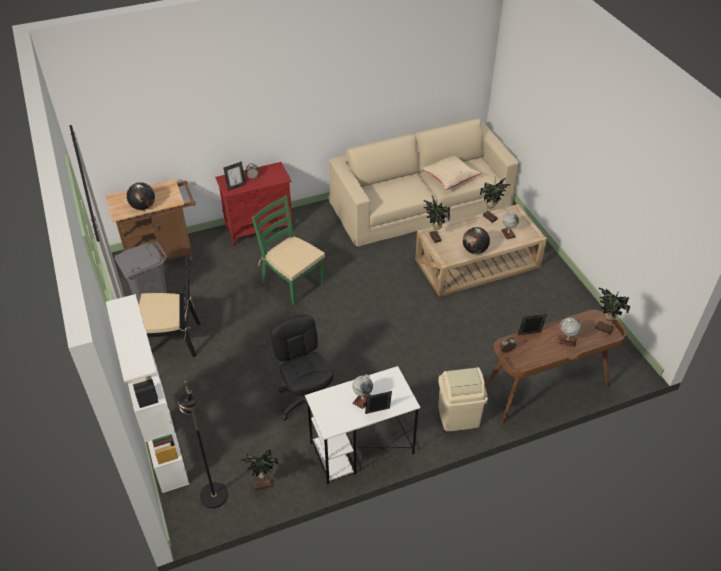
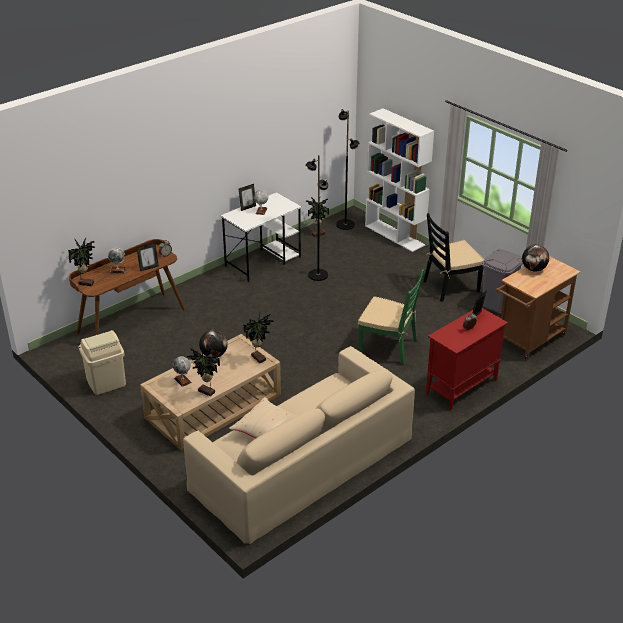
camera: 160 degrees right, 10 degrees down
black office chair [270,314,333,421] -> black floor lamp [305,155,328,281]
beige trash can [438,367,488,431] -> beige trash can moved to [79,330,126,395]

